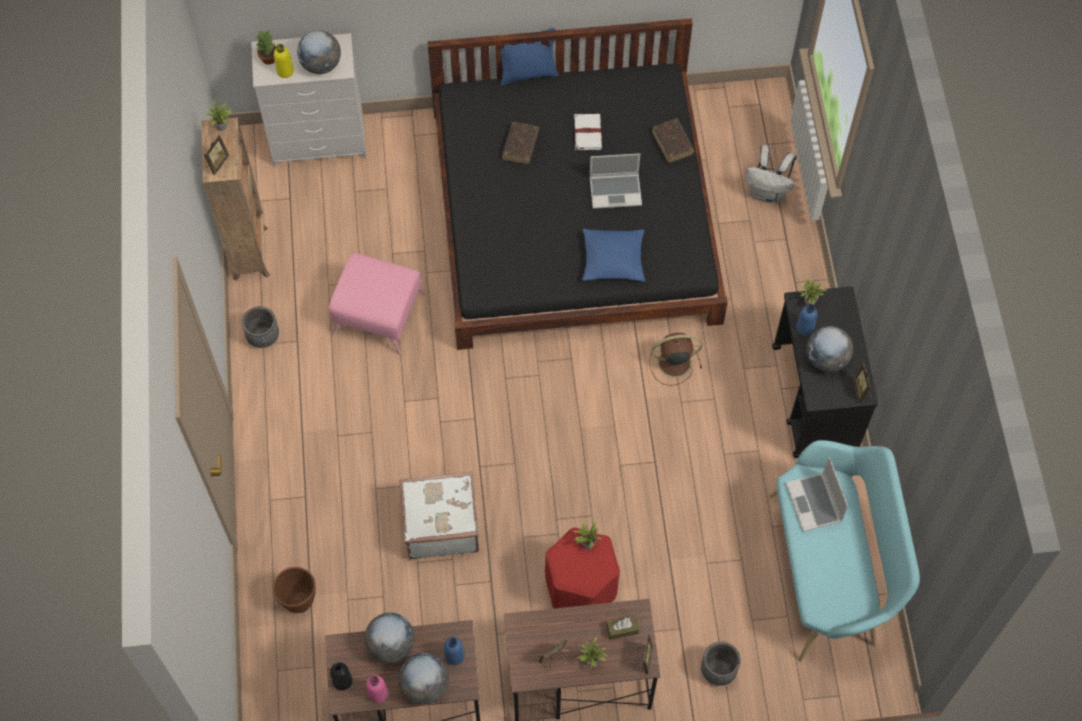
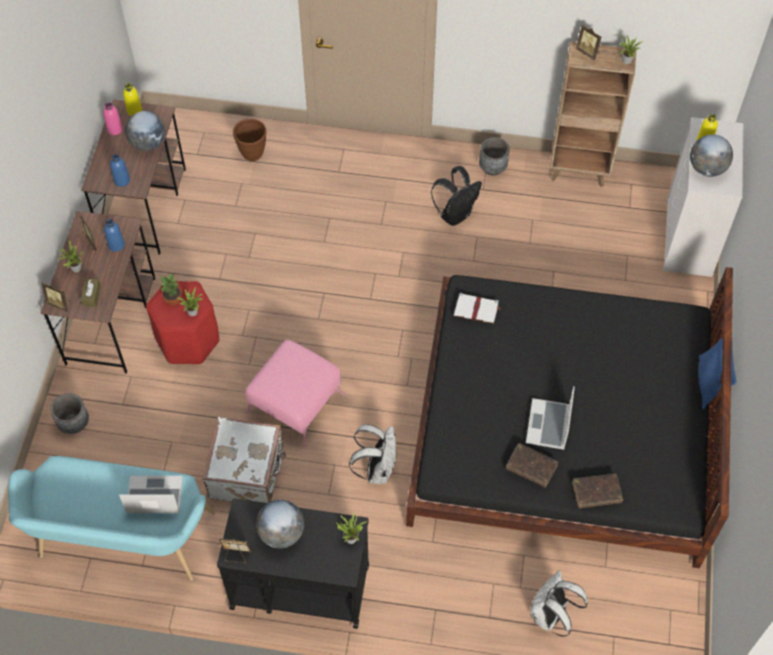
camera: 105 degrees right, 5 degrees down
potted plant [255,30,276,65] -> potted plant moved to [160,274,182,305]
pink ottoman [329,253,425,355] -> pink ottoman moved to [245,340,345,447]
black bottle [330,662,353,691] -> yellow bottle [123,83,142,116]
globe [398,653,449,704] -> none
white suitcase [400,472,479,559] -> white suitcase moved to [203,417,286,503]
brown book [502,122,539,164] -> brown book moved to [506,443,558,488]
white book [574,113,602,150] -> white book moved to [454,293,501,324]
blue pillow [582,229,645,282] -> none
brown fan [649,333,702,386] -> white backpack [349,424,397,484]
blue bottle [796,304,817,335] -> blue bottle moved to [104,219,125,252]
none -> black backpack [431,166,482,226]

